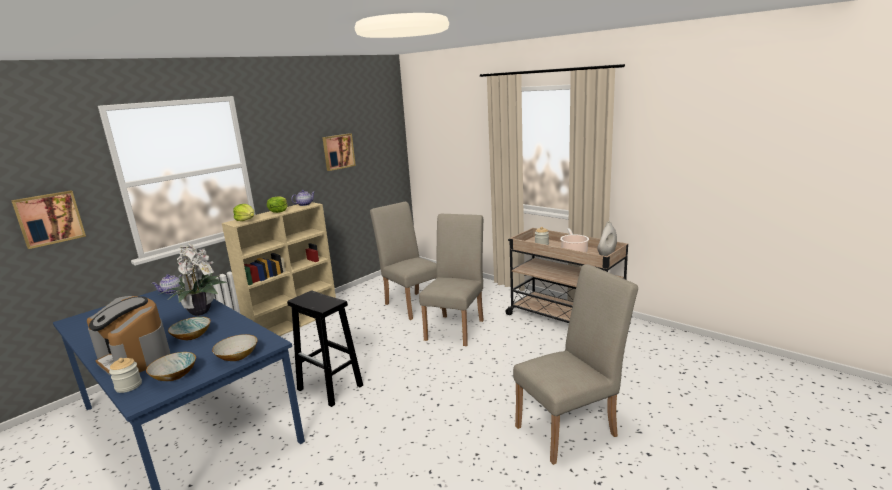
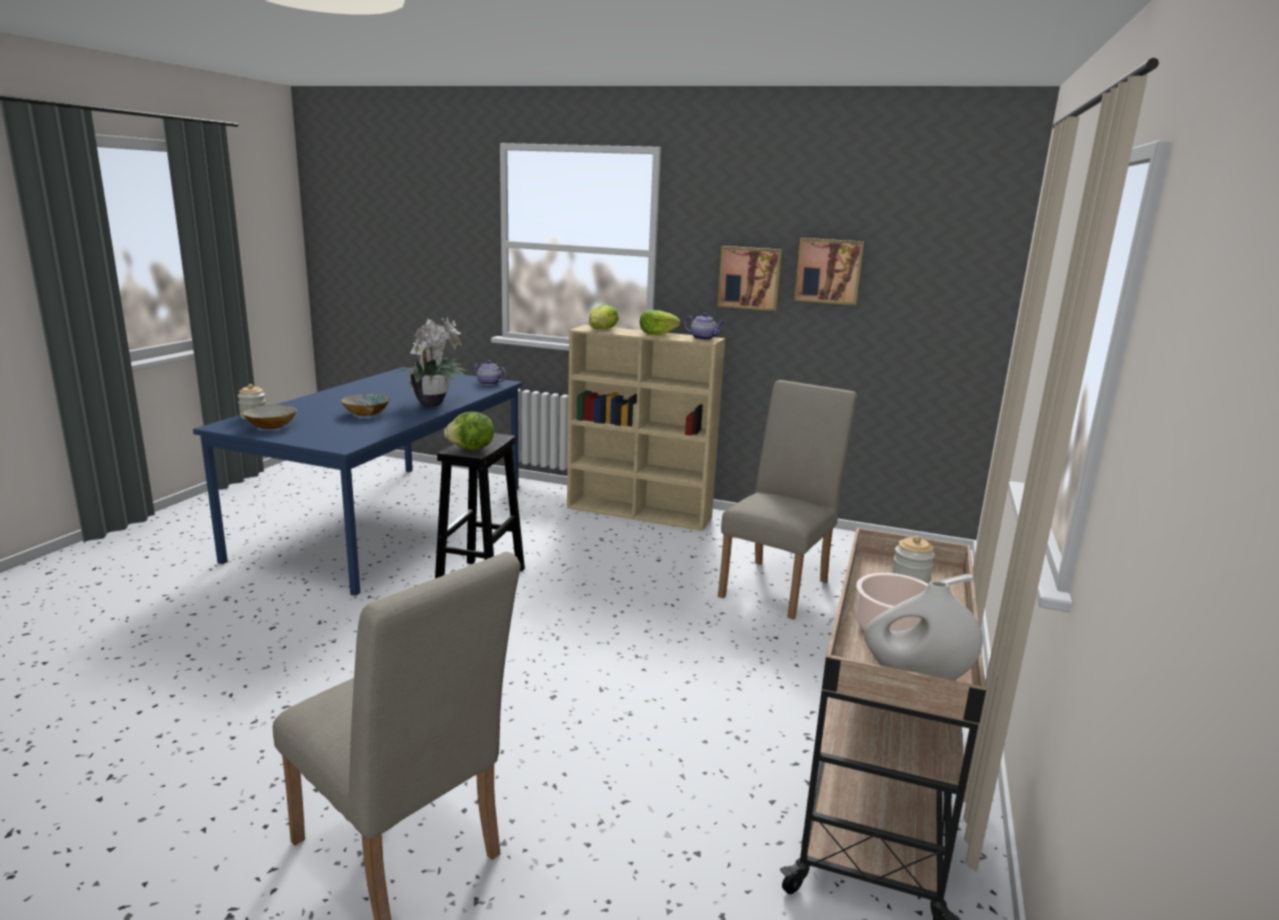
camera: 65 degrees right, 0 degrees up
picture [11,191,86,249] -> picture moved to [717,246,782,311]
coffee machine [87,296,170,375] -> none
bowl [212,334,258,361] -> none
beige chair [419,214,484,346] -> none
none -> lettuce [444,412,494,450]

